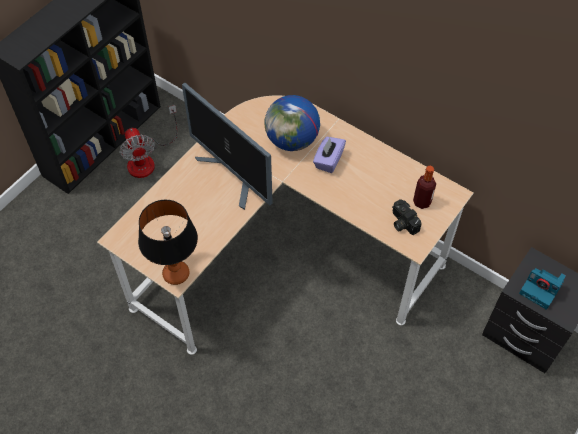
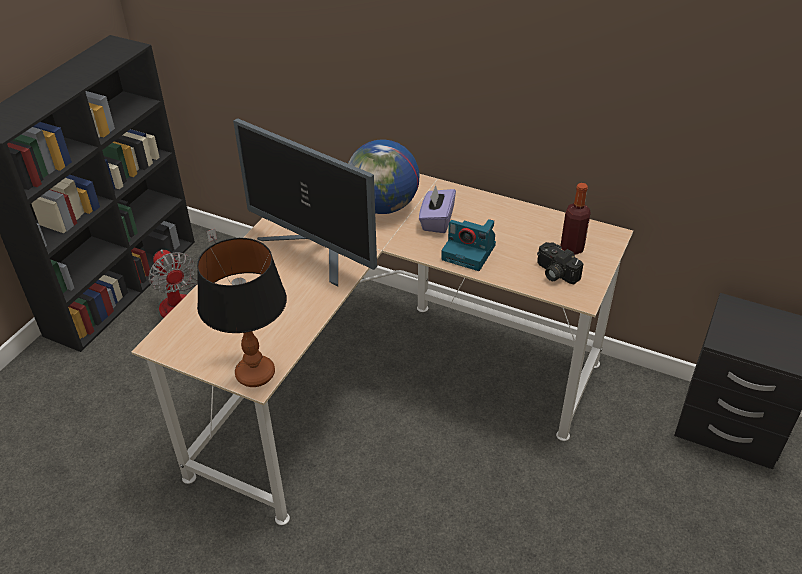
camera: 10 degrees left, 15 degrees down
camera [519,268,566,310] -> camera moved to [441,219,496,271]

